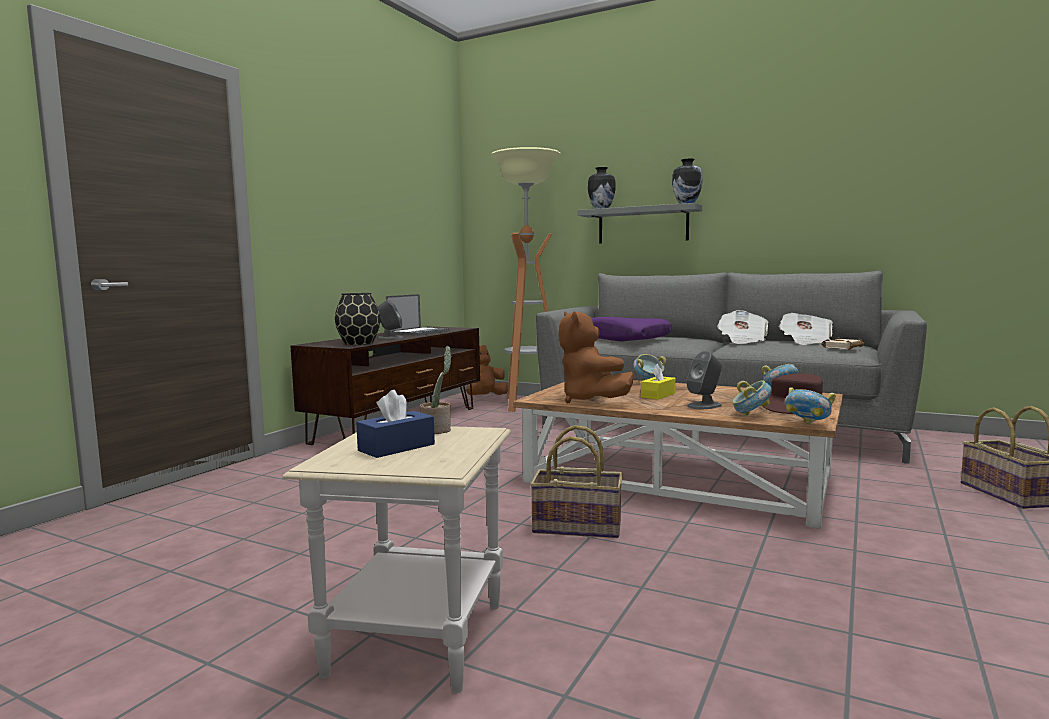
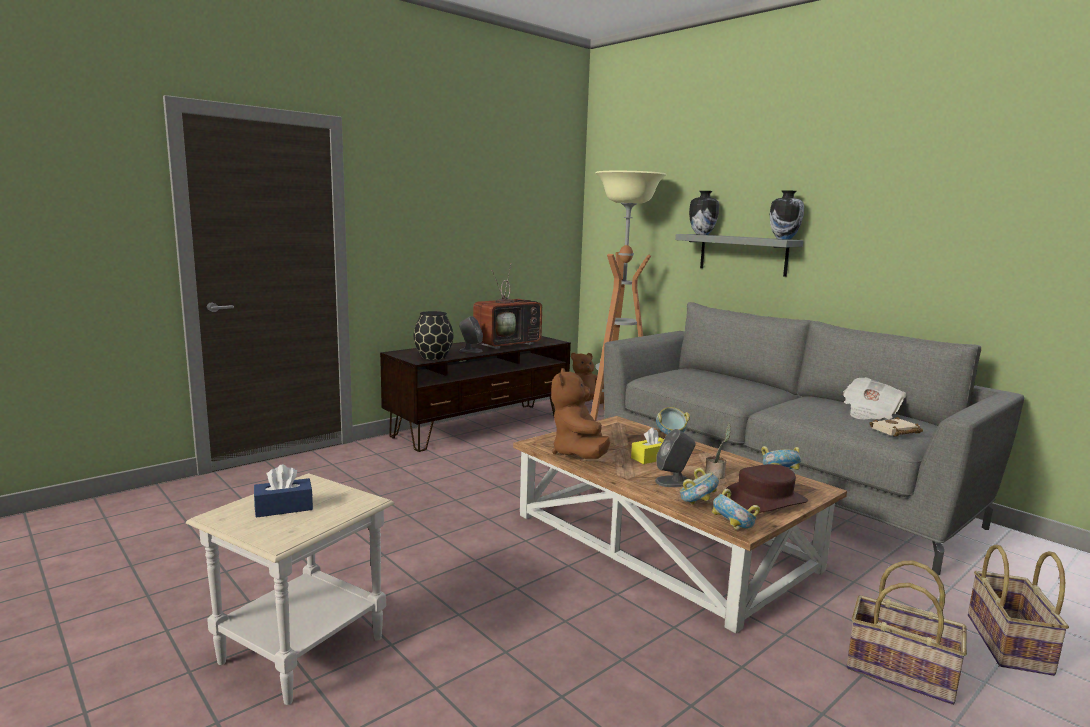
camera: 20 degrees right, 5 degrees up
laptop [386,294,450,336] -> television [473,263,542,349]
potted plant [420,346,451,434] -> potted plant moved to [705,424,731,479]
basket [530,425,623,538] -> basket moved to [846,560,967,705]
purple pillow [592,317,672,342] -> none
newspaper [717,310,768,344] -> none

